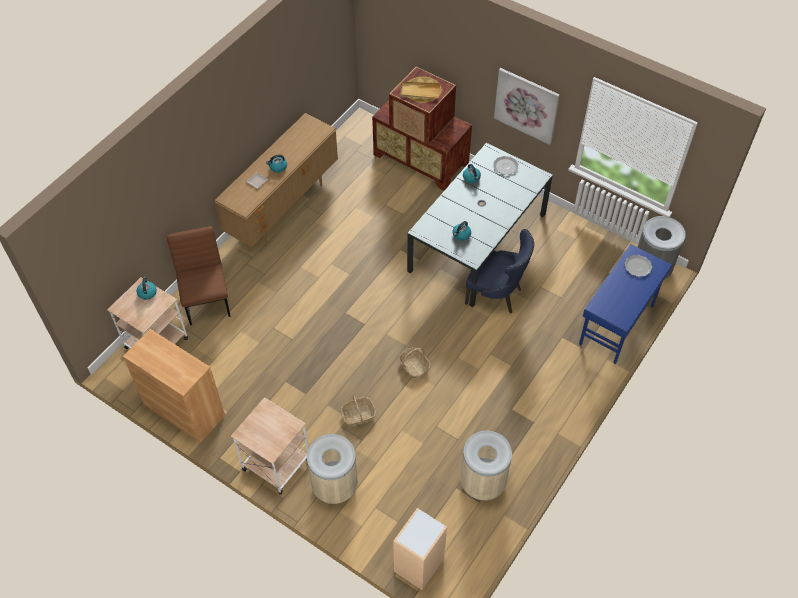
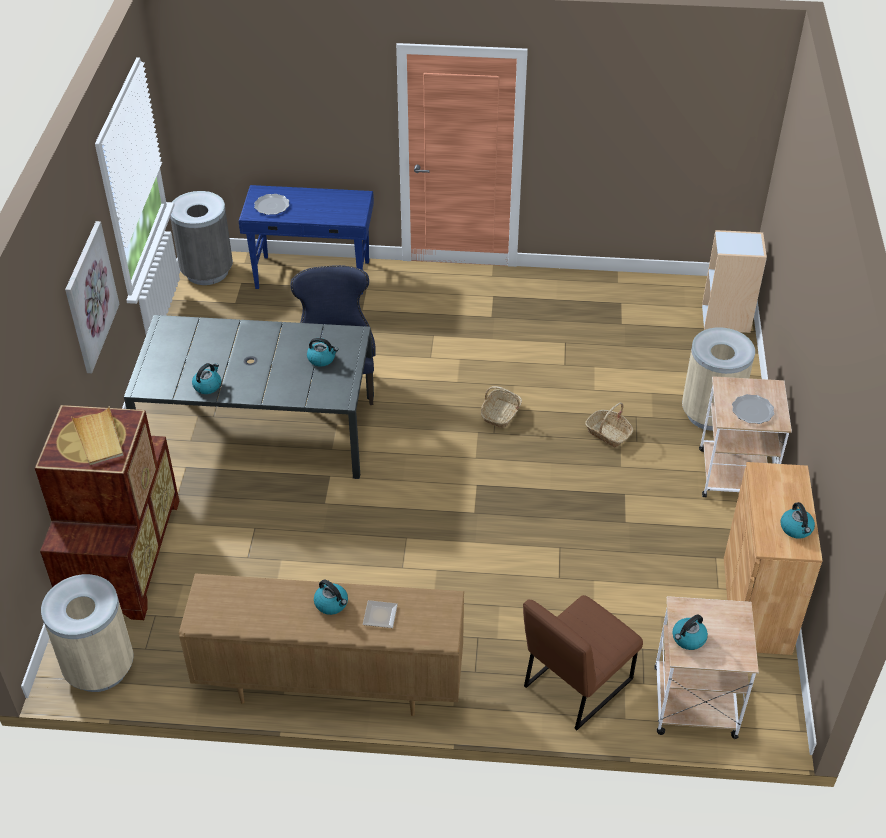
camera: 120 degrees left, 10 degrees down
beige trash can [460,431,512,501] -> beige trash can moved to [41,574,134,692]
plate [493,156,518,175] -> plate moved to [732,394,774,424]
none -> kettle [781,502,815,539]

